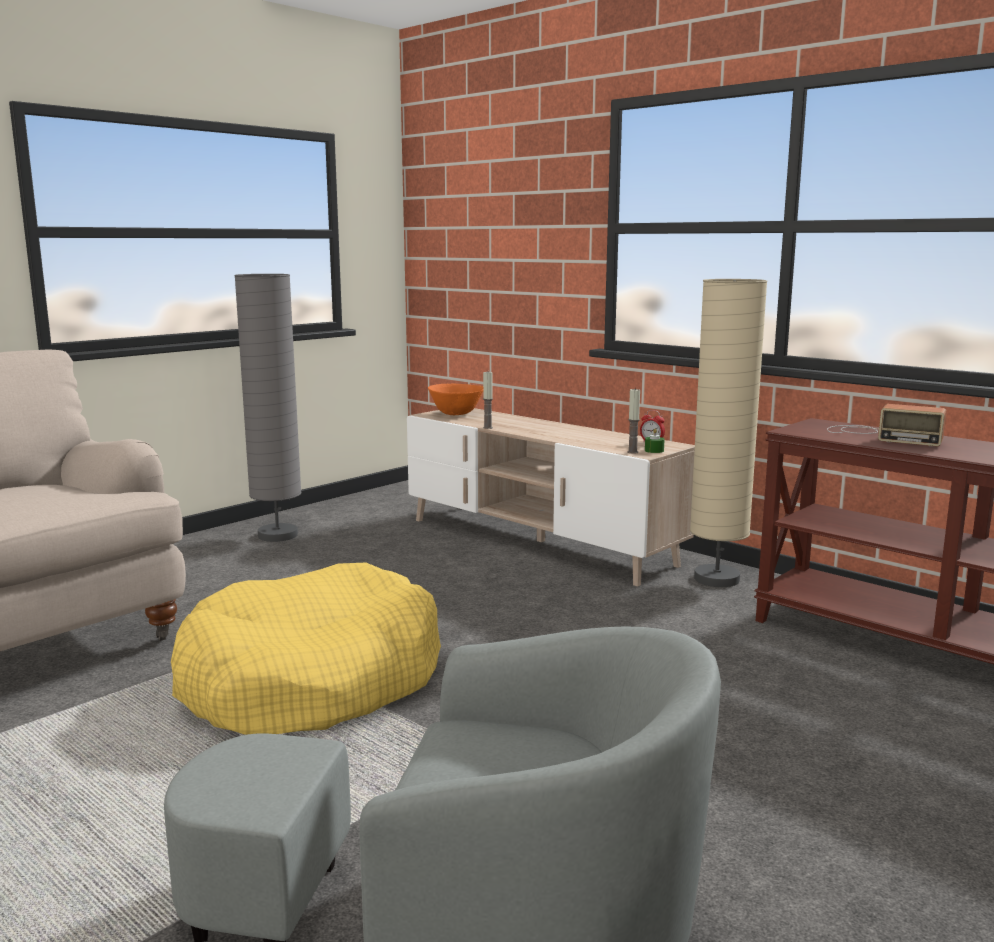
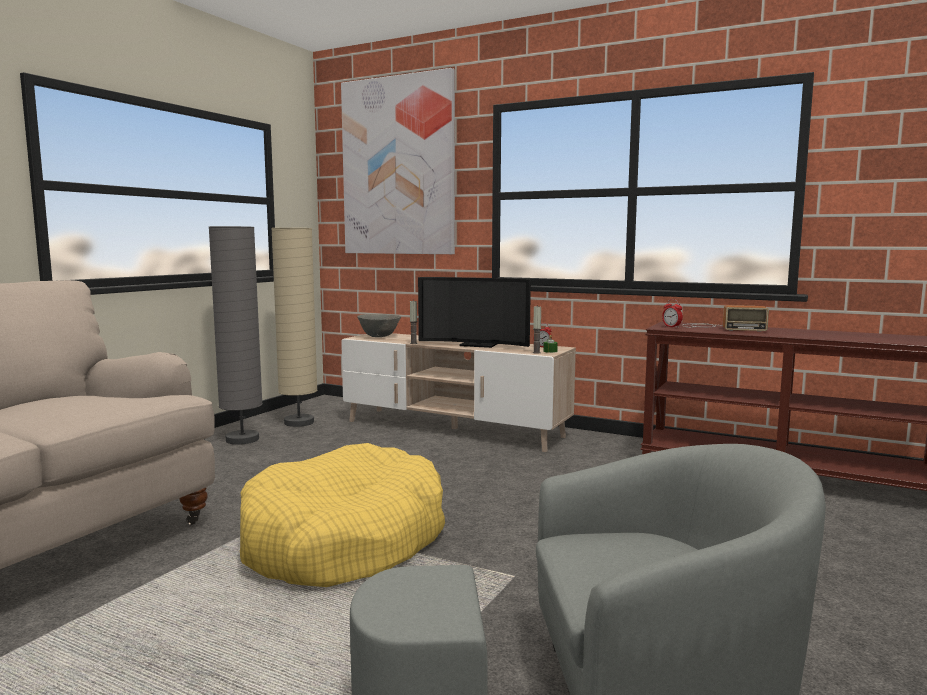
camera: 15 degrees left, 5 degrees down
orange bowl [428,384,483,415] -> grey bowl [357,314,401,337]
beige floor lamp [690,279,768,587] -> beige floor lamp moved to [271,228,317,427]
none -> picture [341,68,455,254]
none -> television [418,277,531,348]
none -> alarm clock [662,299,683,328]

